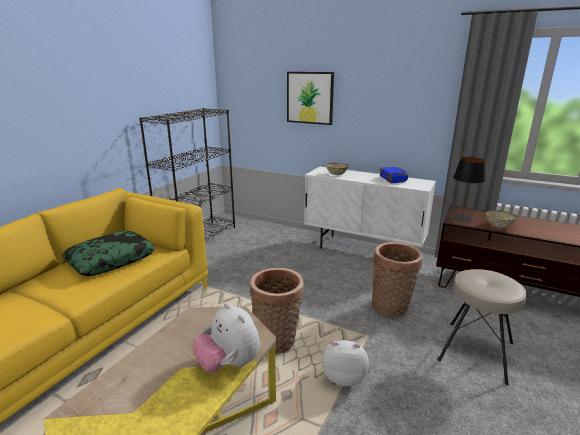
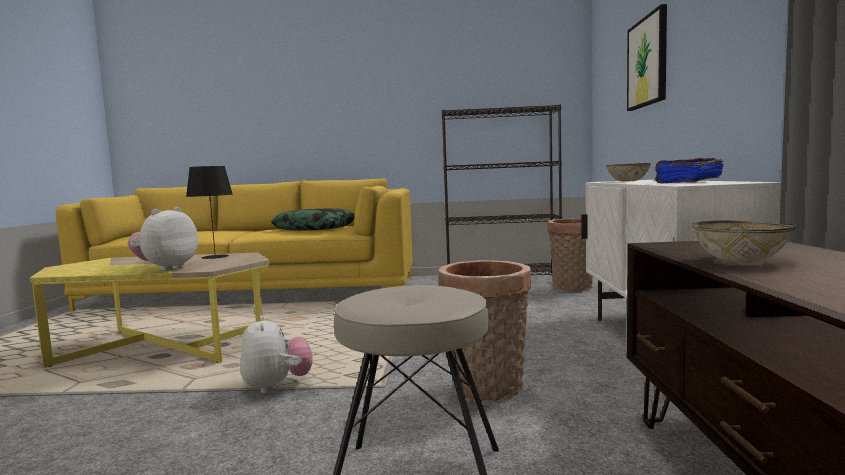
camera: 65 degrees right, 15 degrees down
basket [250,268,304,354] -> basket moved to [548,219,593,291]
black table lamp [453,157,486,222] -> black table lamp moved to [186,166,233,259]

